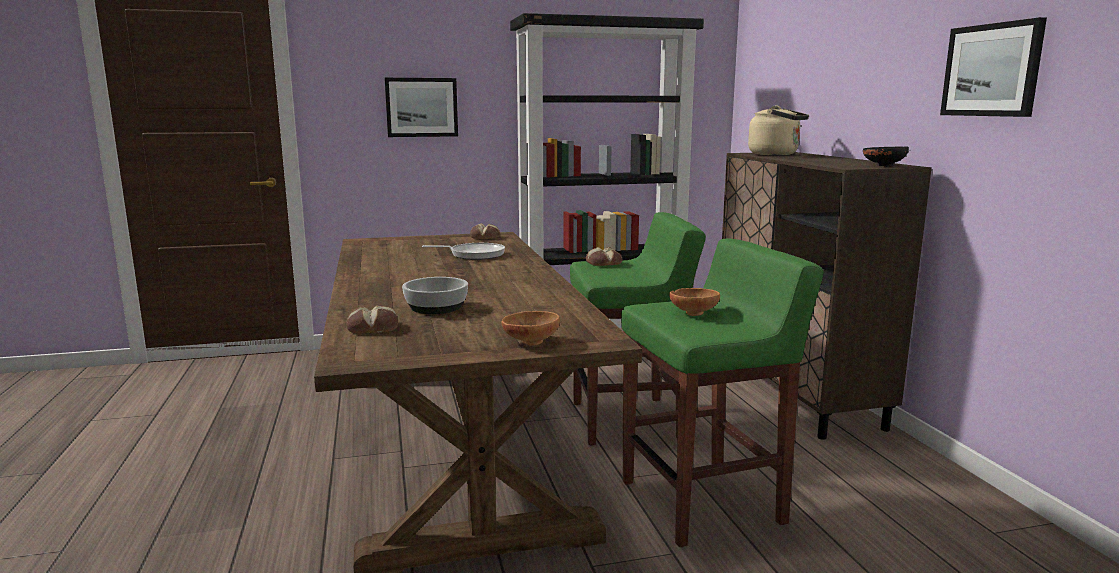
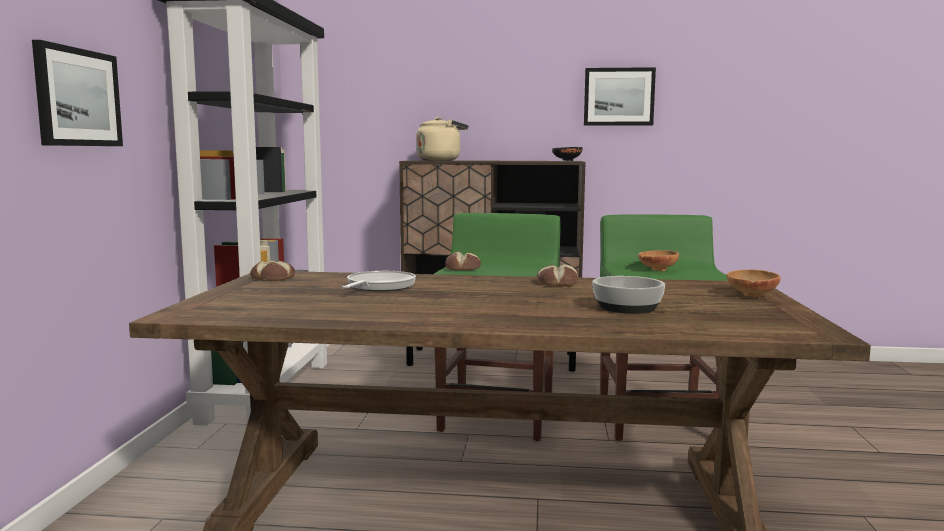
camera: 70 degrees left, 5 degrees down
bread [346,305,398,334] -> bread moved to [537,264,578,287]

